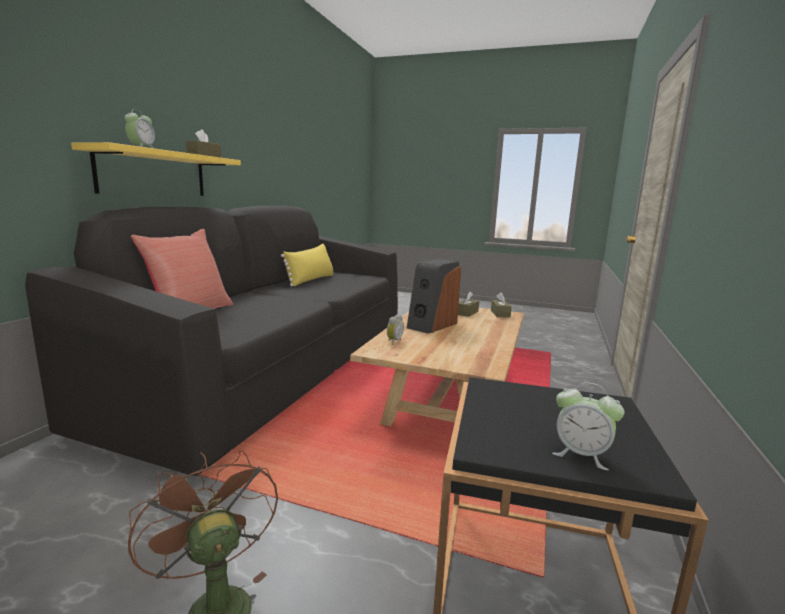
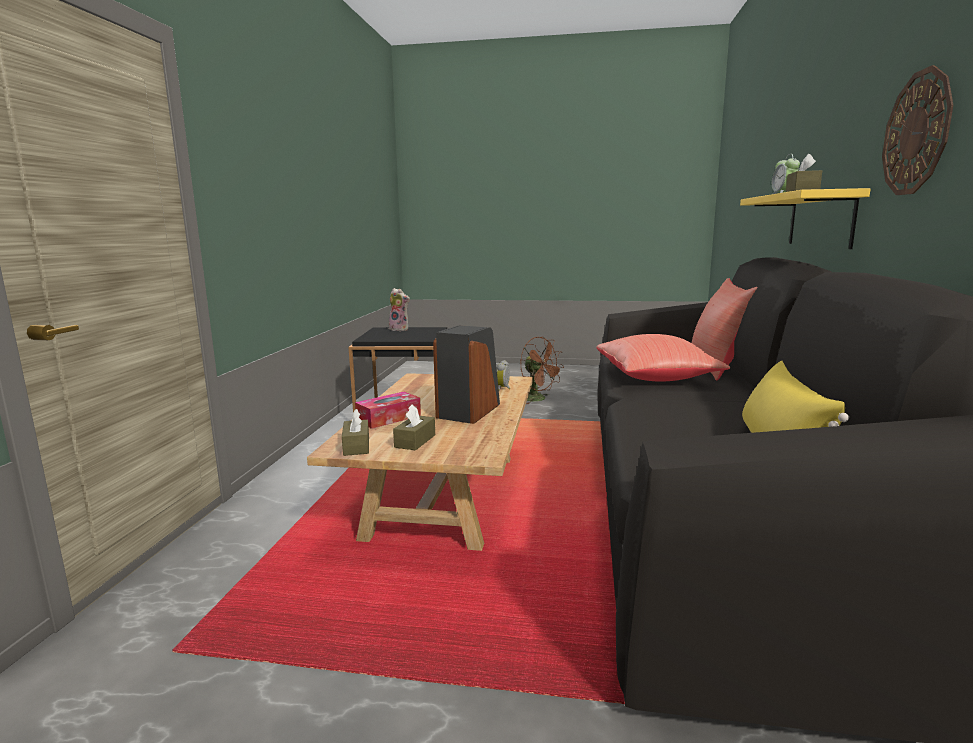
camera: 170 degrees right, 0 degrees up
alarm clock [552,382,624,470] -> plush toy [389,288,410,331]
none -> tissue box [355,392,421,429]
none -> red pillow [596,334,730,382]
none -> wall clock [882,65,953,195]

